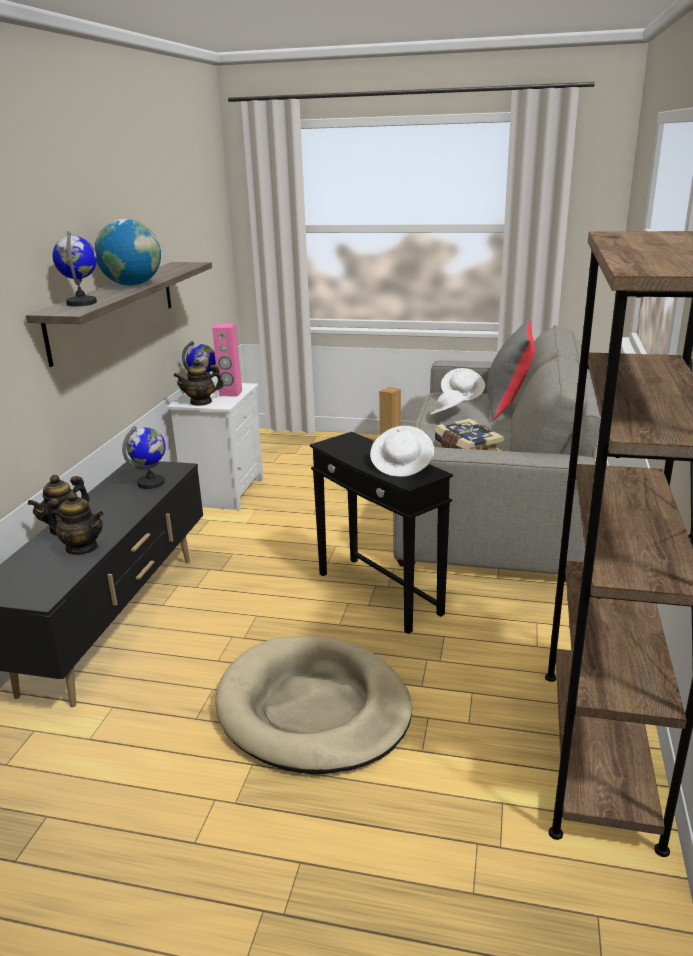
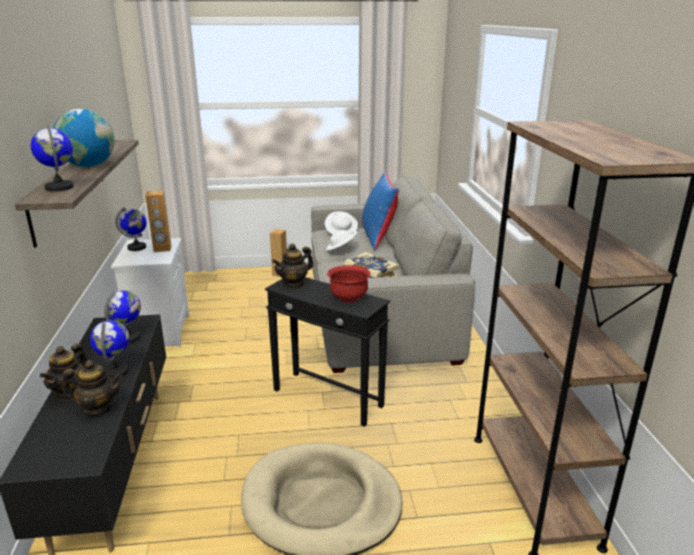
camera: 20 degrees left, 0 degrees up
teapot [174,359,224,406] -> teapot moved to [272,243,314,289]
pink speaker [212,324,242,397] -> brown speaker [145,190,171,252]
white hat [370,426,434,477] -> red bowl [327,265,371,303]
grey pillow [487,319,535,420] -> blue pillow [362,172,399,250]
none -> globe [90,320,129,379]

